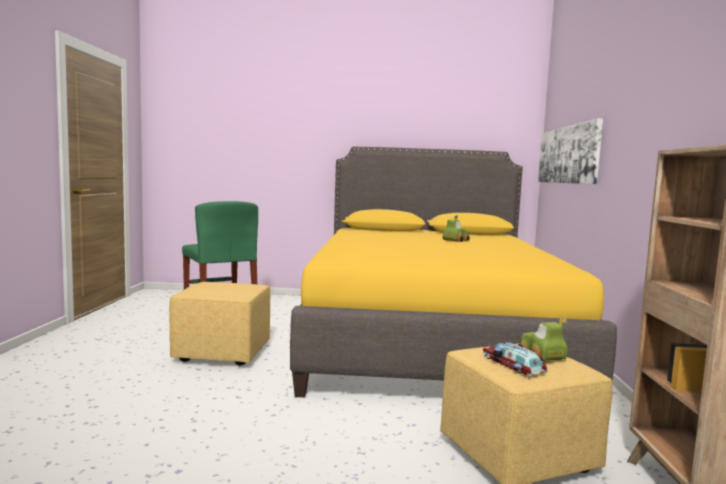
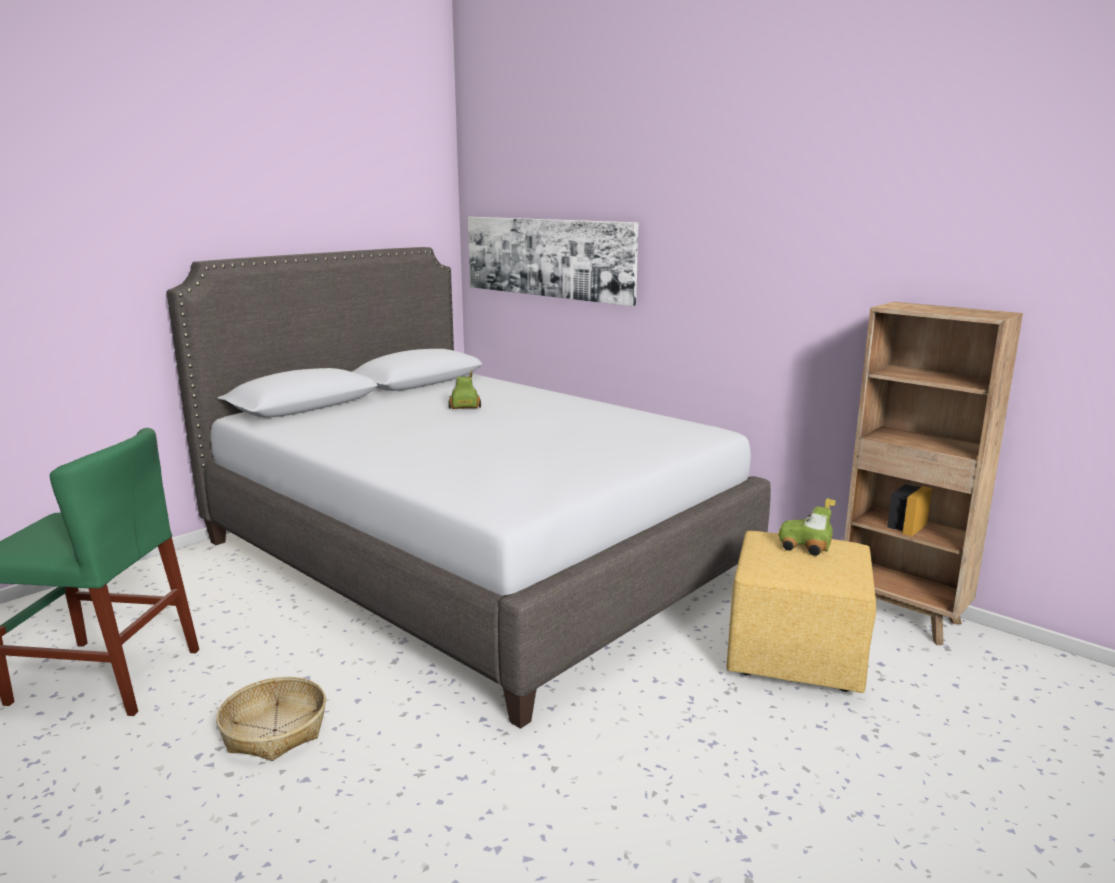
camera: 50 degrees left, 10 degrees up
yellow ottoman [169,282,270,365] -> basket [216,677,326,761]
yellow bed [290,147,617,397] -> grey bed [167,247,771,729]
toy car [482,342,547,377] -> none

